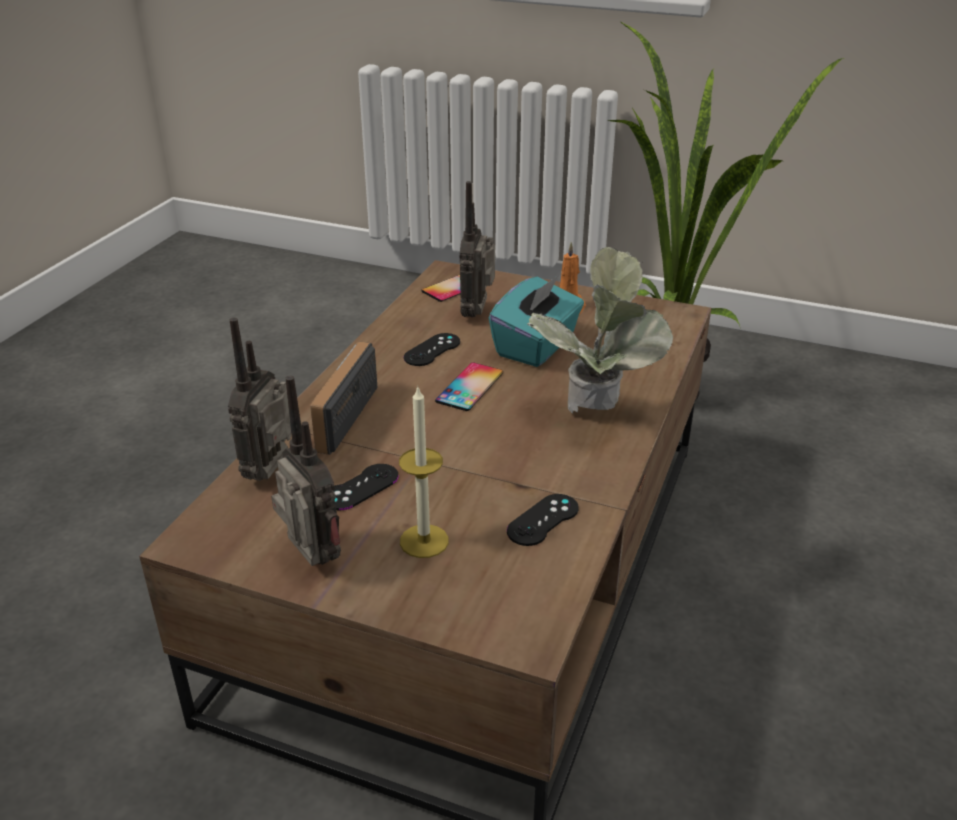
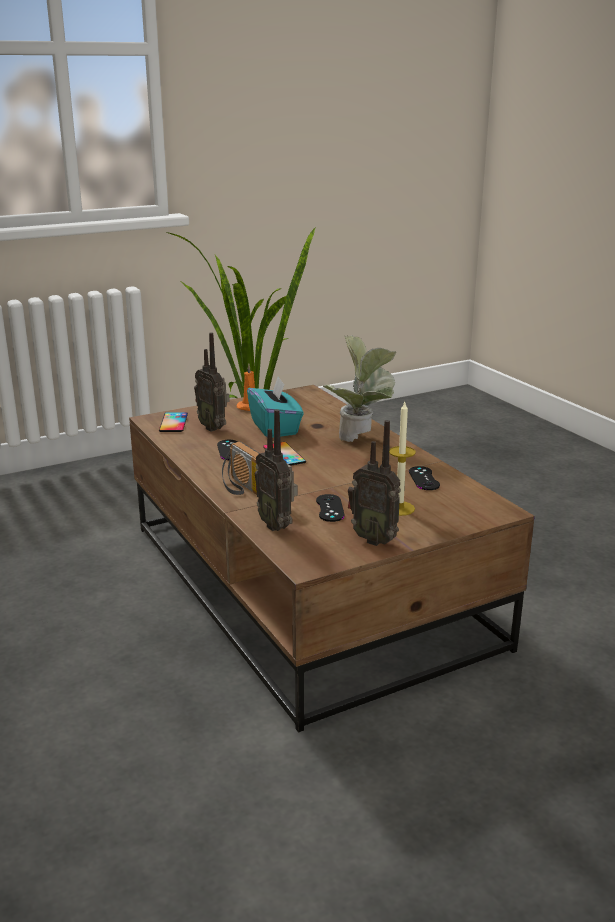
camera: 50 degrees left, 10 degrees down
radio [271,376,341,566] -> radio turned 150 degrees counterclockwise [348,420,401,546]

